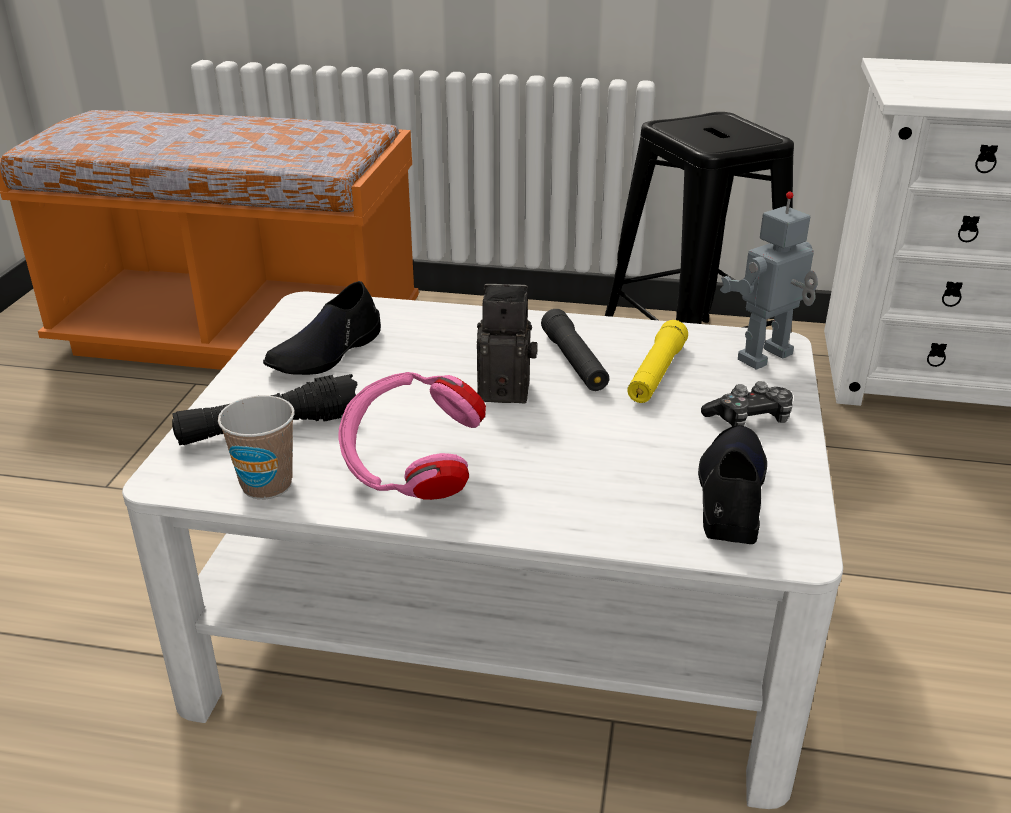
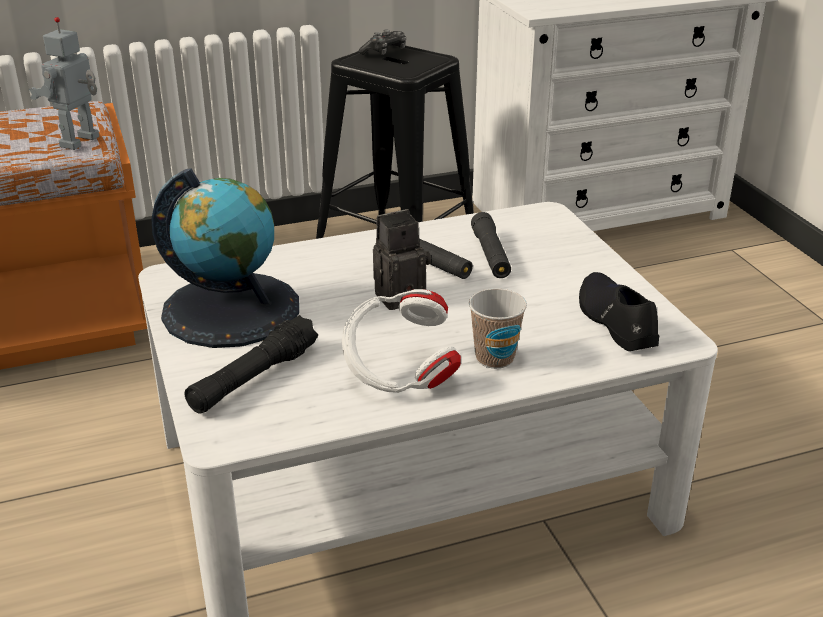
camera: 30 degrees left, 0 degrees up
cup [218,395,295,499] -> cup moved to [469,288,527,369]
black shoe [263,281,381,375] -> globe [151,168,299,348]
pink headphones [338,372,486,500] -> white headphones [342,289,461,393]
yellow flashlight [627,320,688,403] -> black flashlight [471,212,511,278]
game controller [701,381,793,427] -> game controller moved to [359,29,406,55]
toy robot [720,192,818,370] -> toy robot moved to [29,17,99,150]

